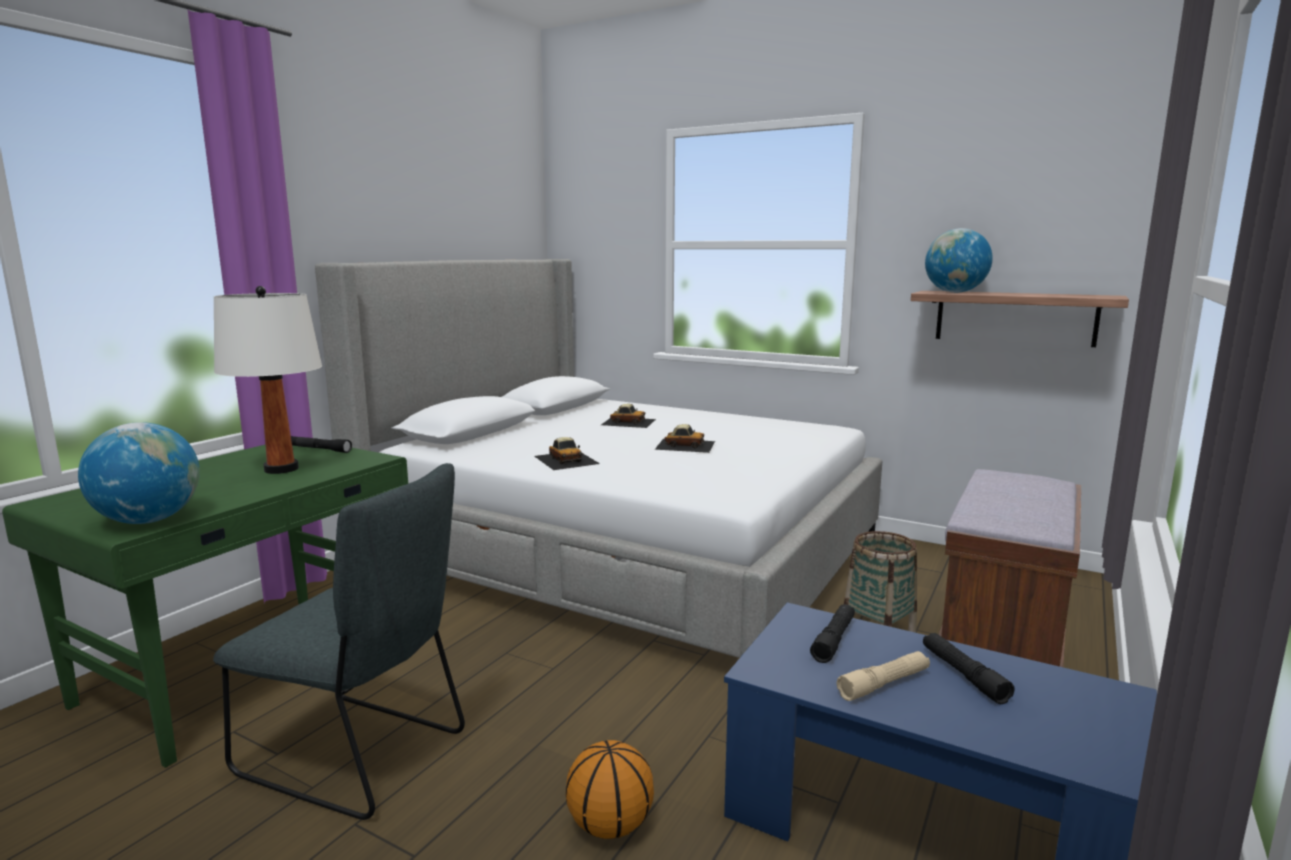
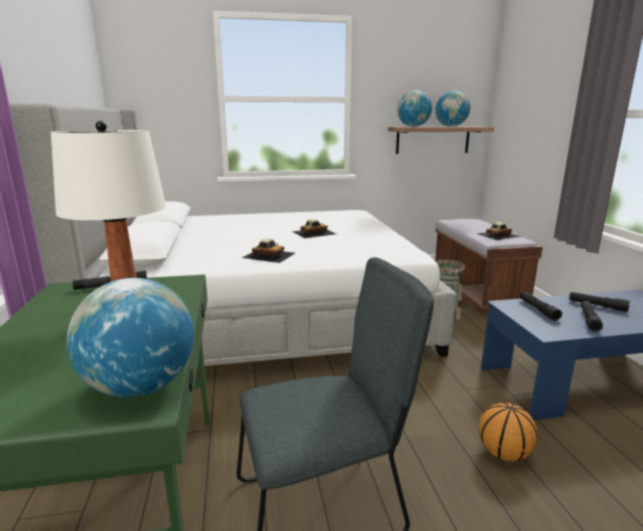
camera: 40 degrees left, 5 degrees up
toy car [601,404,656,428] -> toy car moved to [477,222,522,240]
beige flashlight [837,651,930,701] -> black flashlight [581,301,603,332]
none -> globe [435,91,470,127]

